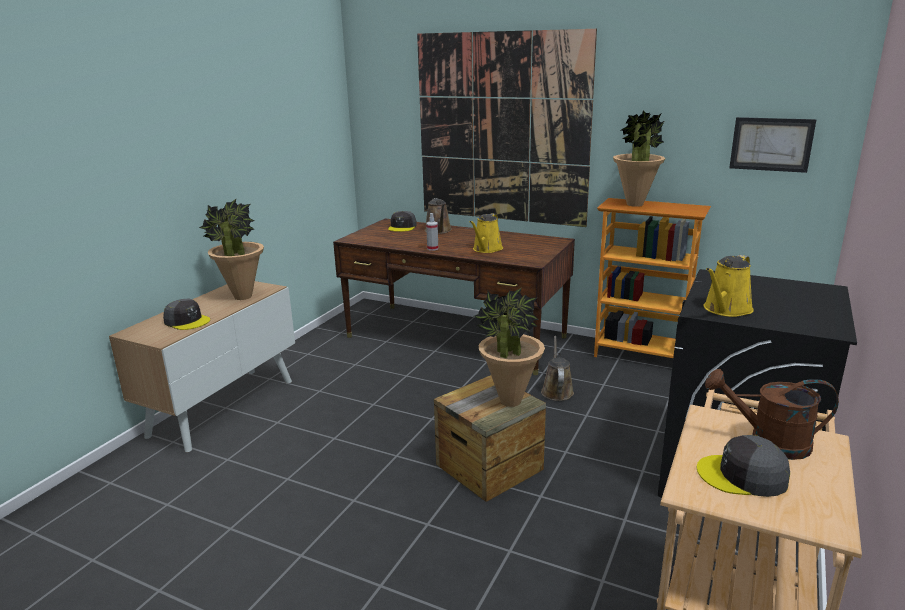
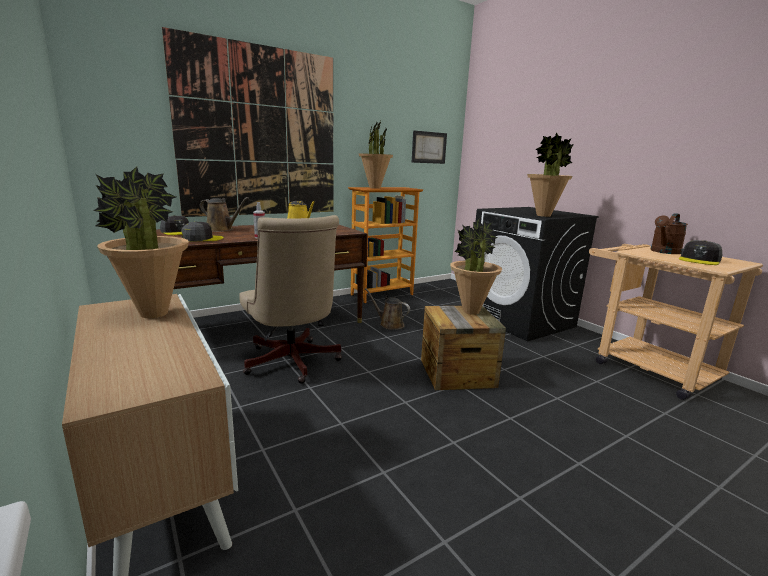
camera: 60 degrees left, 5 degrees down
grey cap [163,299,210,330] -> grey cap moved to [181,222,224,242]
yellow watering can [704,255,754,317] -> potted plant [527,133,574,217]
none -> beige office chair [239,215,342,384]

